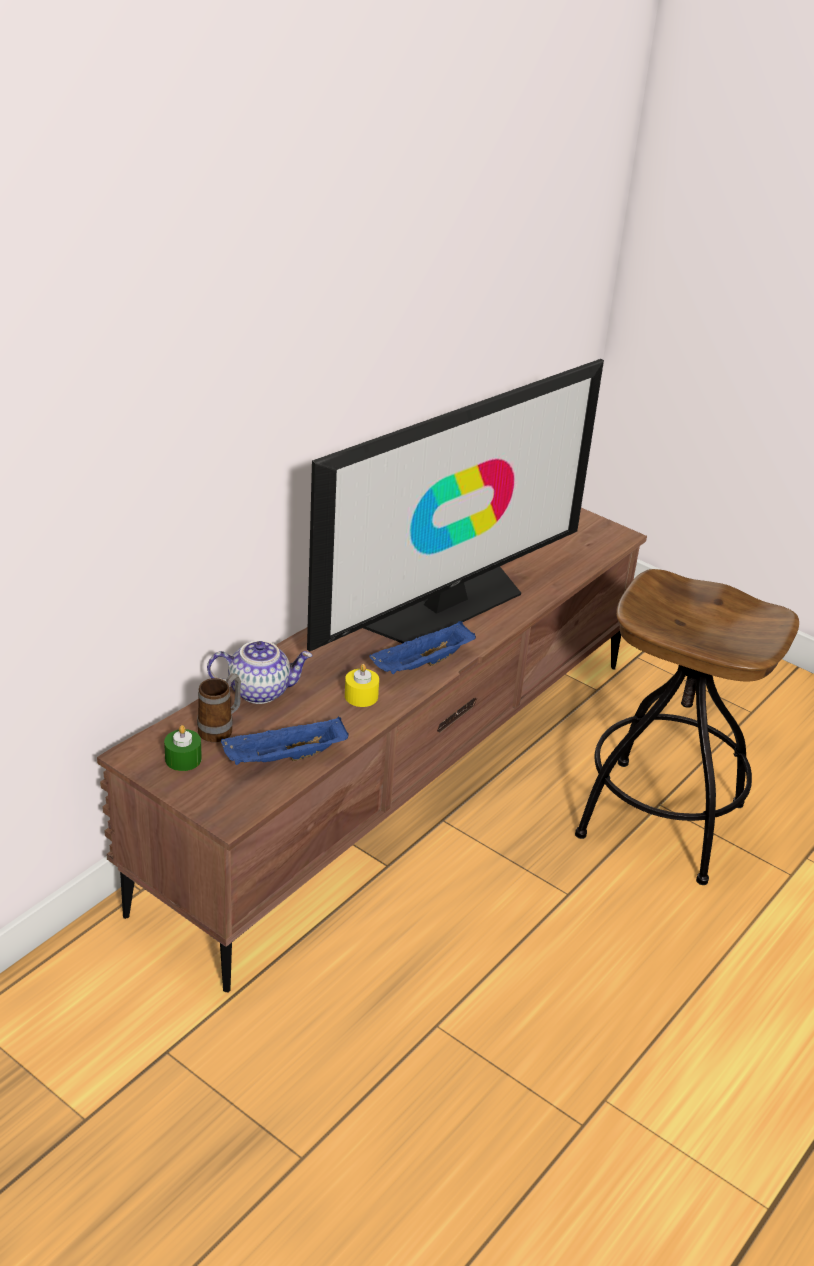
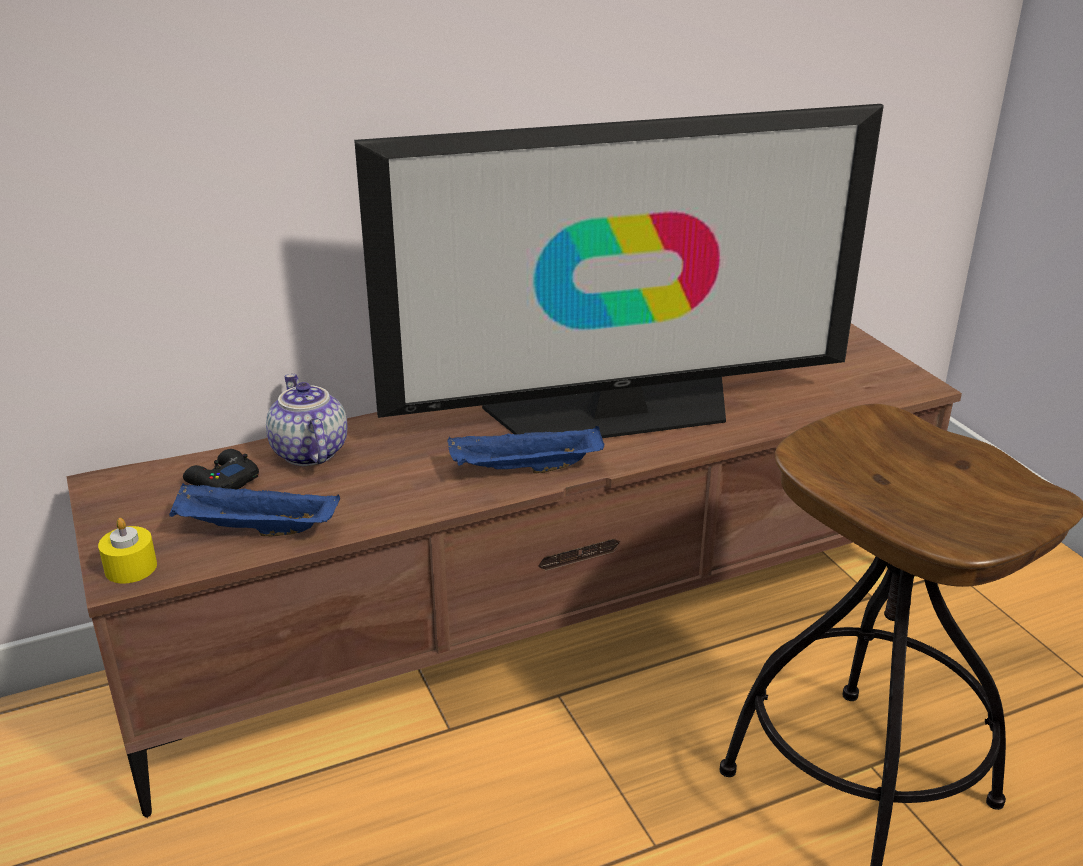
camera: 30 degrees right, 5 degrees down
green candle [164,725,202,771] -> none
mug [197,673,241,742] -> black game controller [183,449,259,490]
teapot [207,640,313,704] -> teapot turned 135 degrees counterclockwise [266,374,347,466]
yellow candle [345,664,379,707] -> yellow candle moved to [98,518,157,584]

